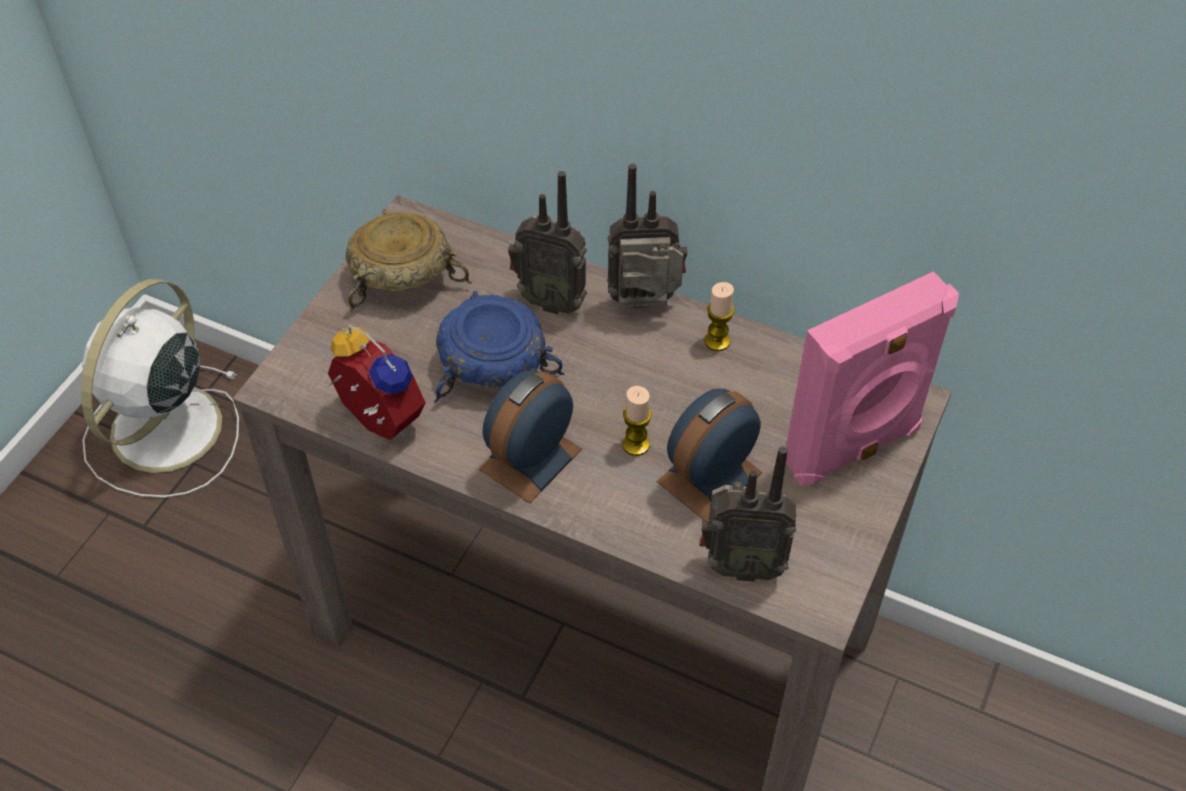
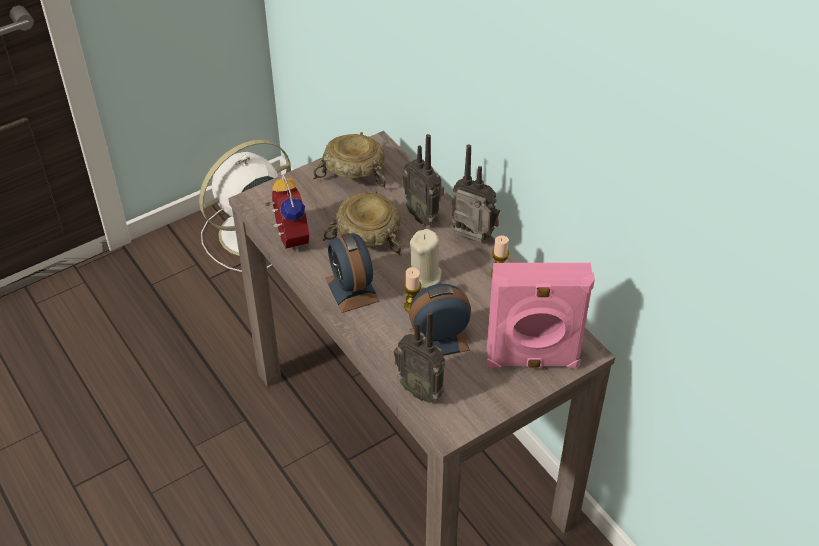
camera: 30 degrees right, 5 degrees down
blue bowl [434,291,565,403] -> beige bowl [322,190,402,256]
alarm clock [479,370,582,503] -> alarm clock turned 90 degrees counterclockwise [325,233,379,313]
none -> beige candle [405,229,442,289]

